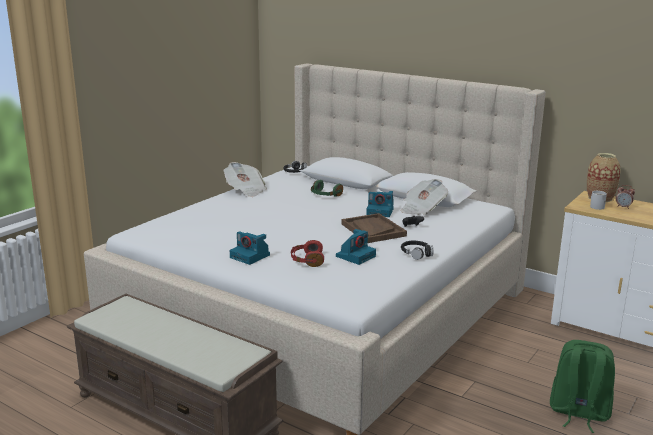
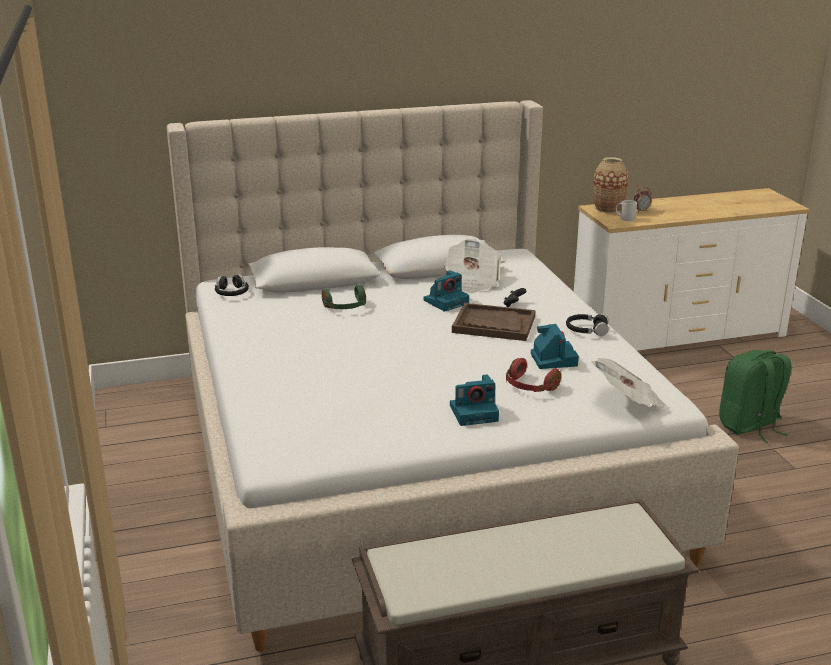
camera: 50 degrees left, 5 degrees up
newspaper [224,162,267,197] -> newspaper moved to [591,358,670,409]

